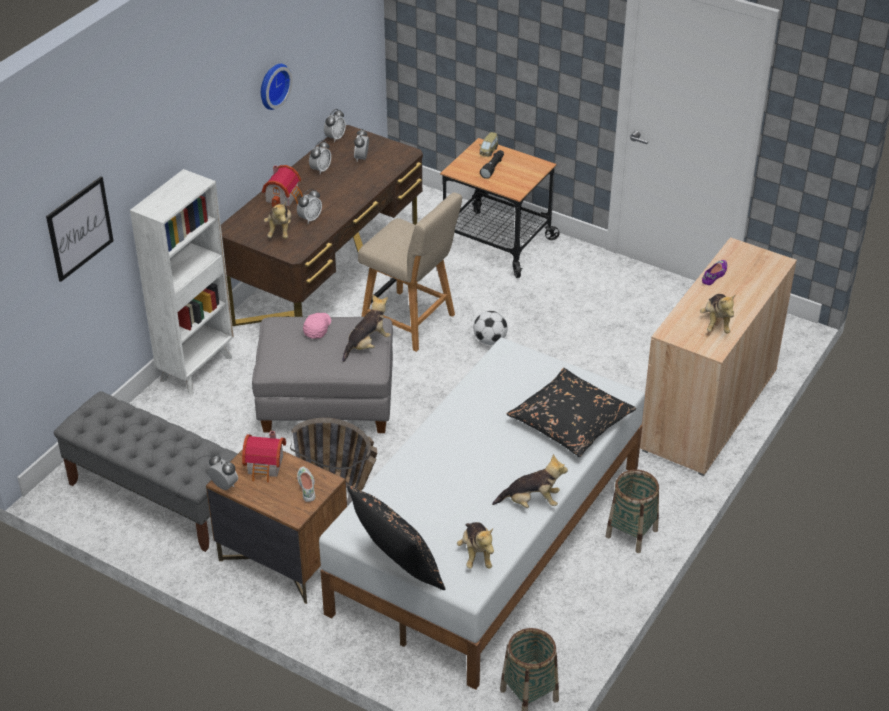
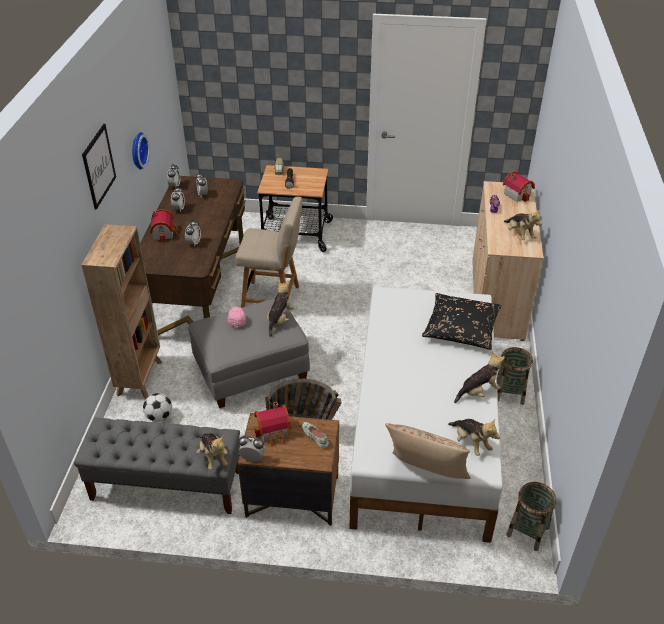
camera: 25 degrees left, 0 degrees up
picture [46,177,114,282] -> picture moved to [82,124,116,210]
white bookcase [130,169,234,395] -> brown bookcase [82,224,162,399]
plush toy [264,202,291,239] -> plush toy moved to [196,433,228,470]
black pillow [347,485,445,590] -> beige pillow [385,423,470,479]
football [474,311,508,345] -> football moved to [143,393,172,422]
none -> toy house [503,171,535,202]

